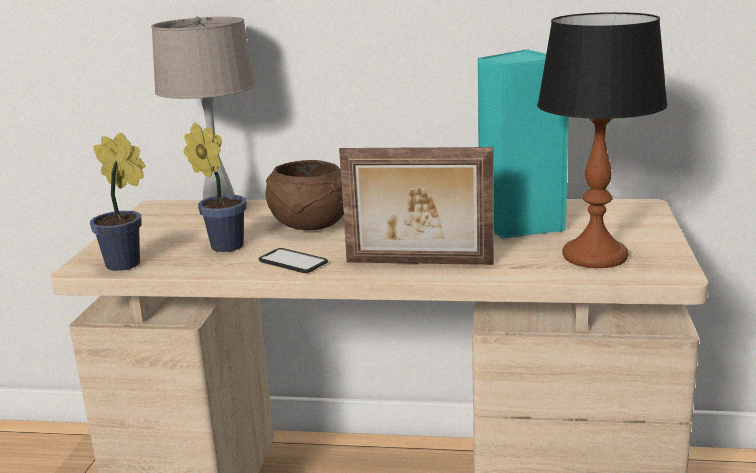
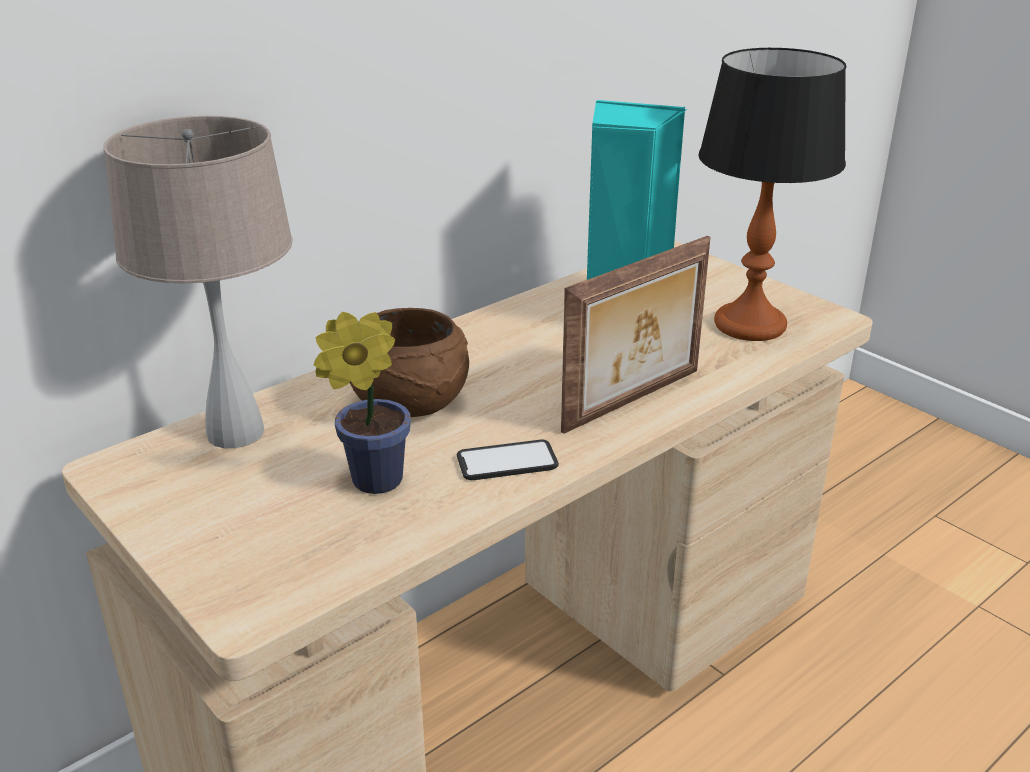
camera: 50 degrees left, 10 degrees up
potted plant [90,133,145,271] -> none

